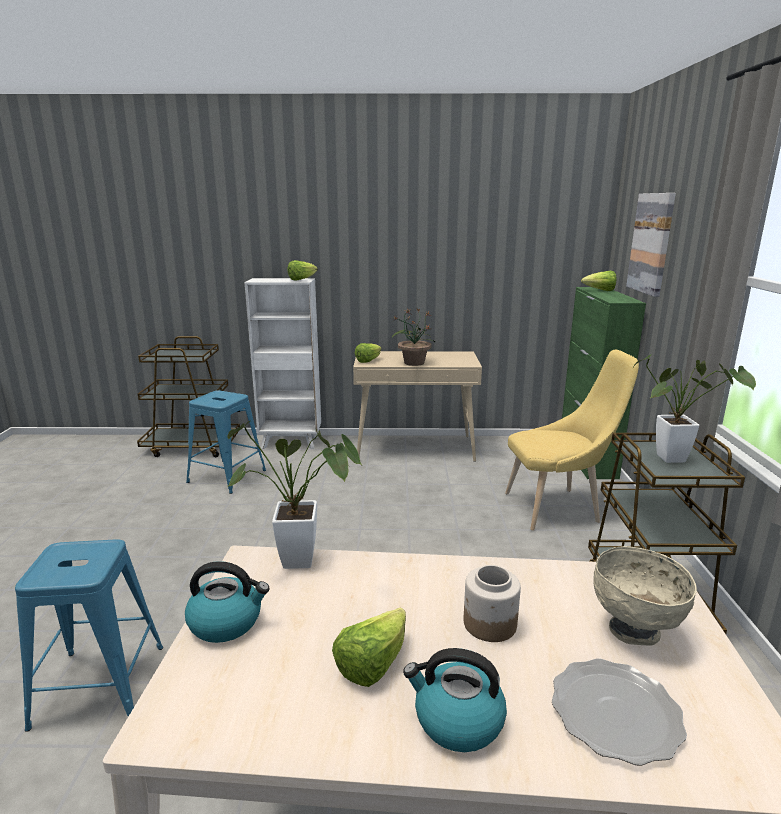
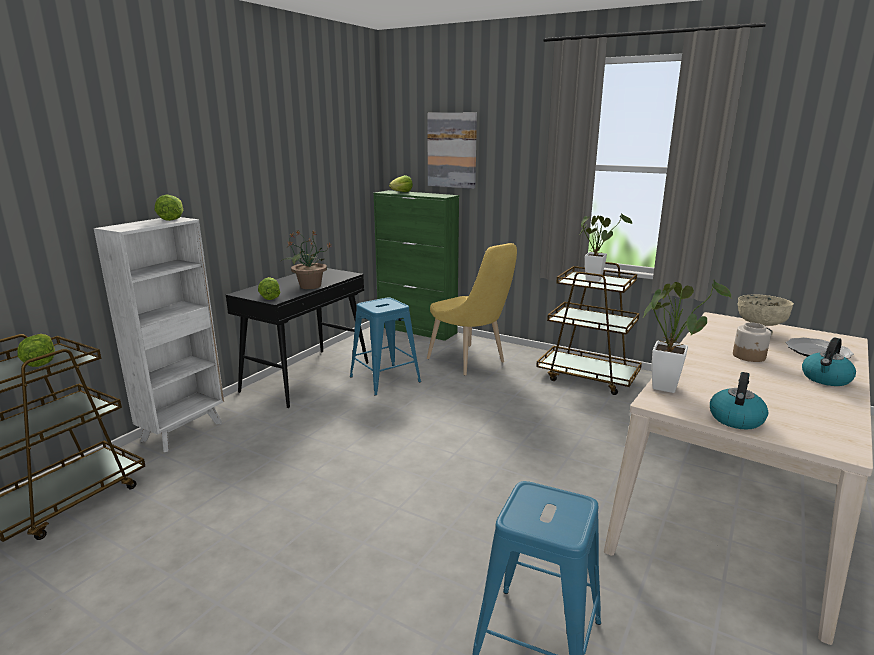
camera: 60 degrees left, 0 degrees up
blue stool [186,390,266,494] -> blue stool moved to [350,297,421,396]
lettuce [332,607,406,687] -> lettuce moved to [17,334,55,367]
beige console table [353,351,482,462] -> black console table [226,268,369,408]
yellow chair [505,349,639,531] -> yellow chair turned 120 degrees clockwise [427,243,517,375]

